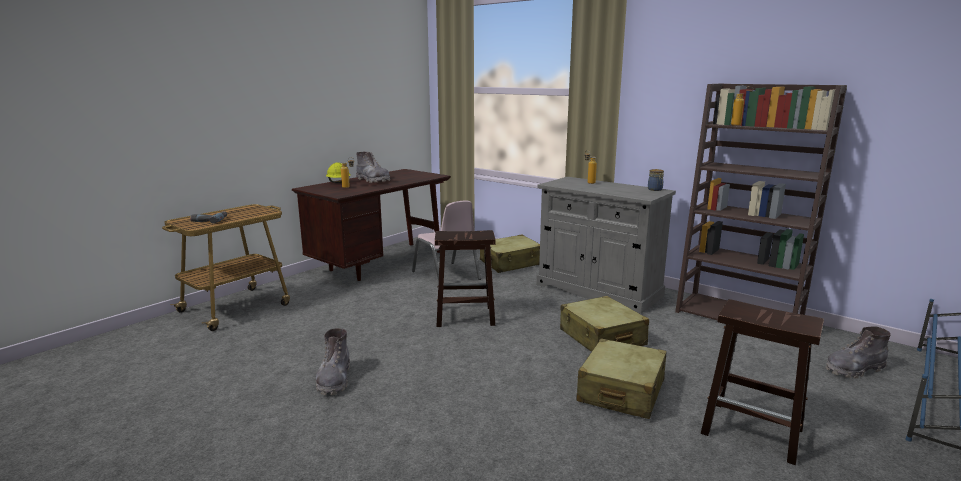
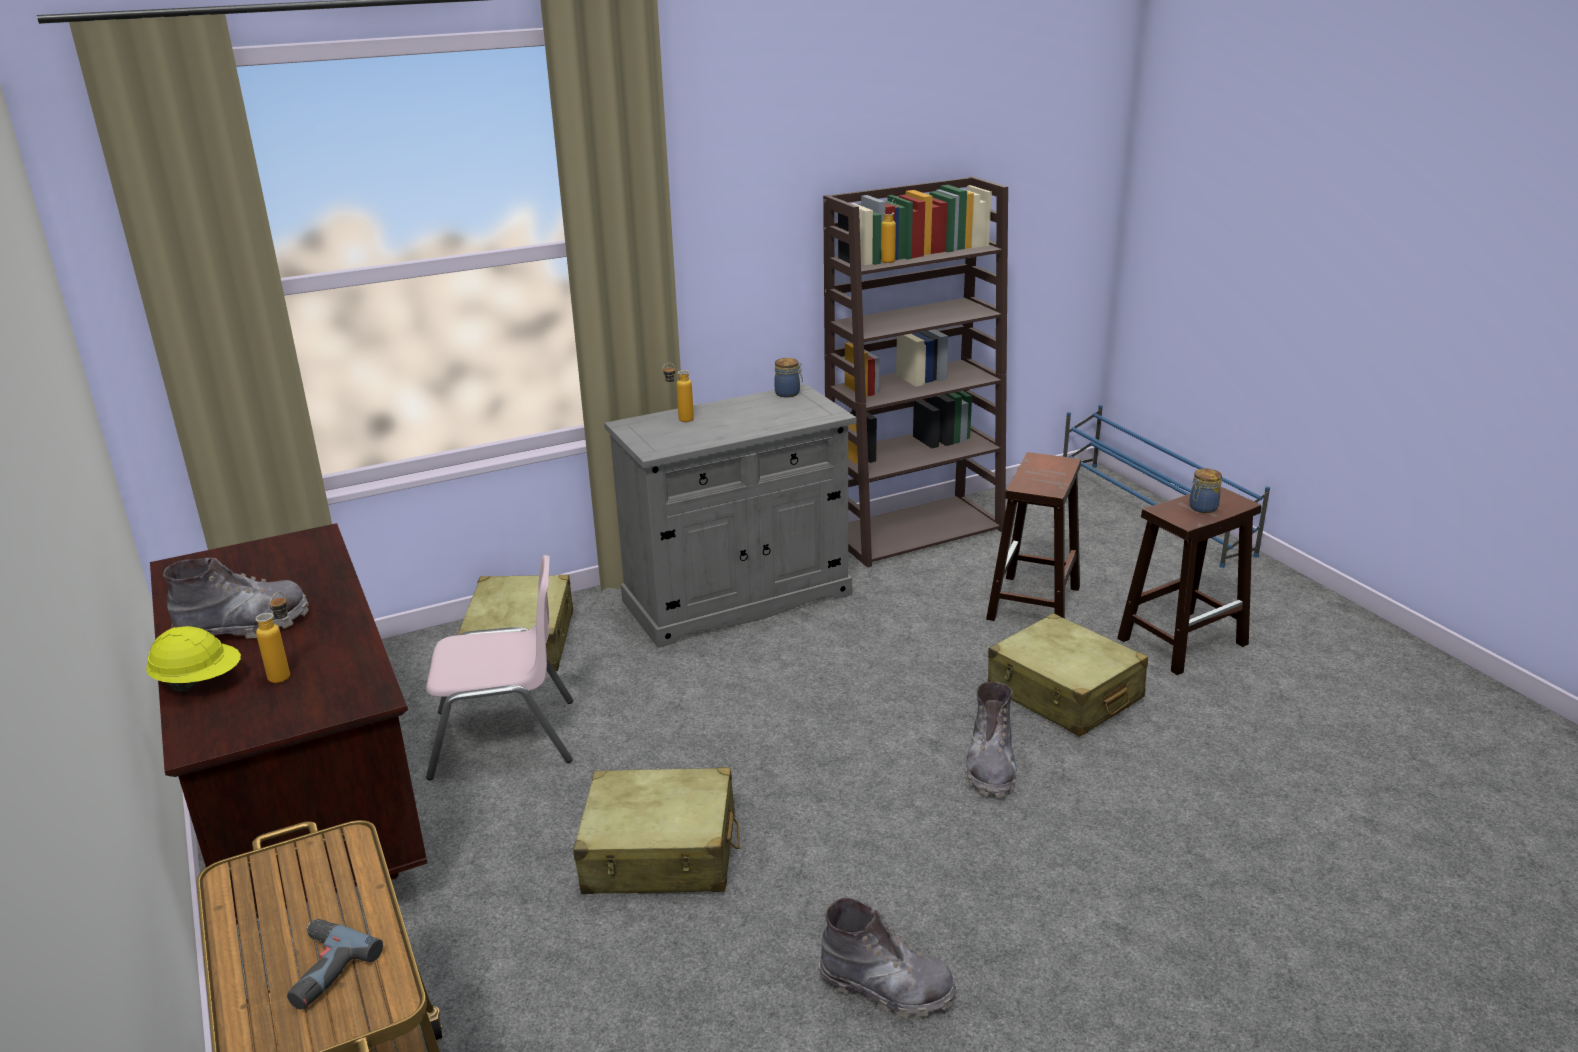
camera: 65 degrees left, 10 degrees up
brown stool [435,230,496,327] -> brown stool moved to [986,452,1081,621]
beige suitcase [560,296,649,352] -> beige suitcase moved to [573,767,740,894]
grey boot [826,326,891,378] -> grey boot moved to [965,682,1017,798]
none -> jar [1189,468,1222,513]

